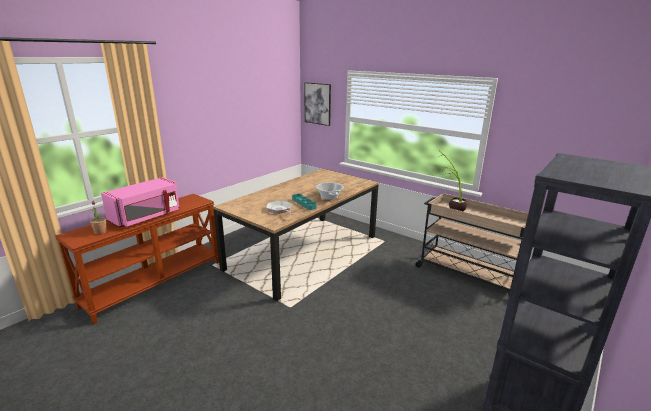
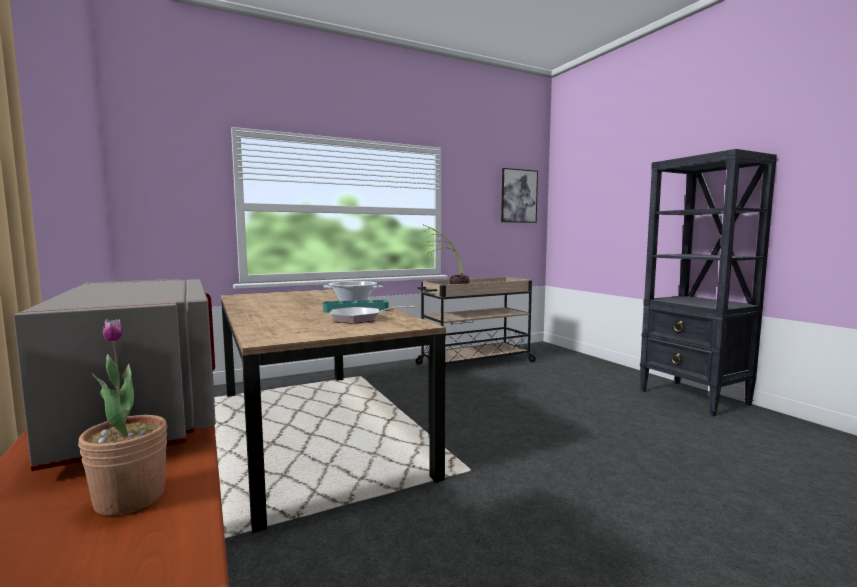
camera: 65 degrees left, 15 degrees down
pink microwave [101,177,179,228] -> grey microwave [13,279,216,471]
picture [304,82,331,126] -> picture moved to [501,168,538,223]

